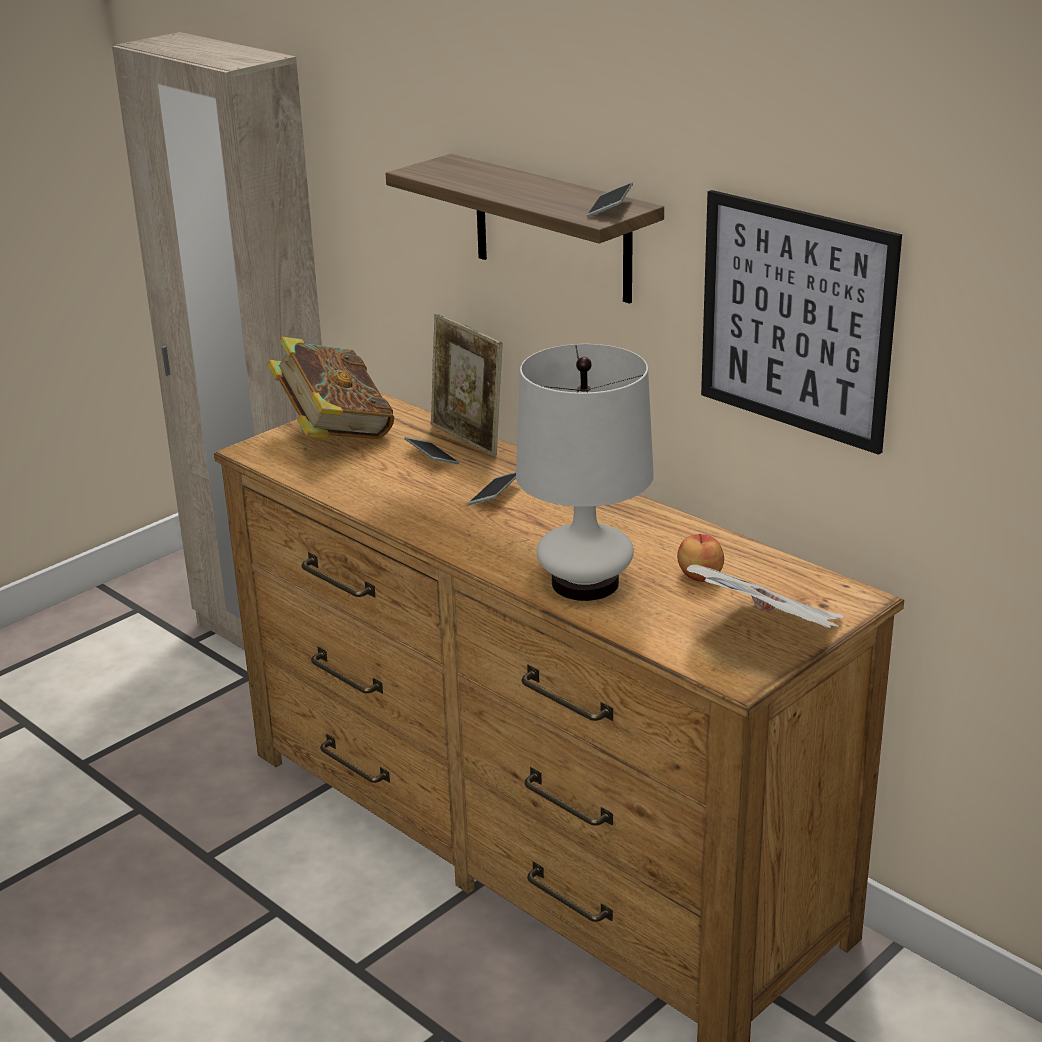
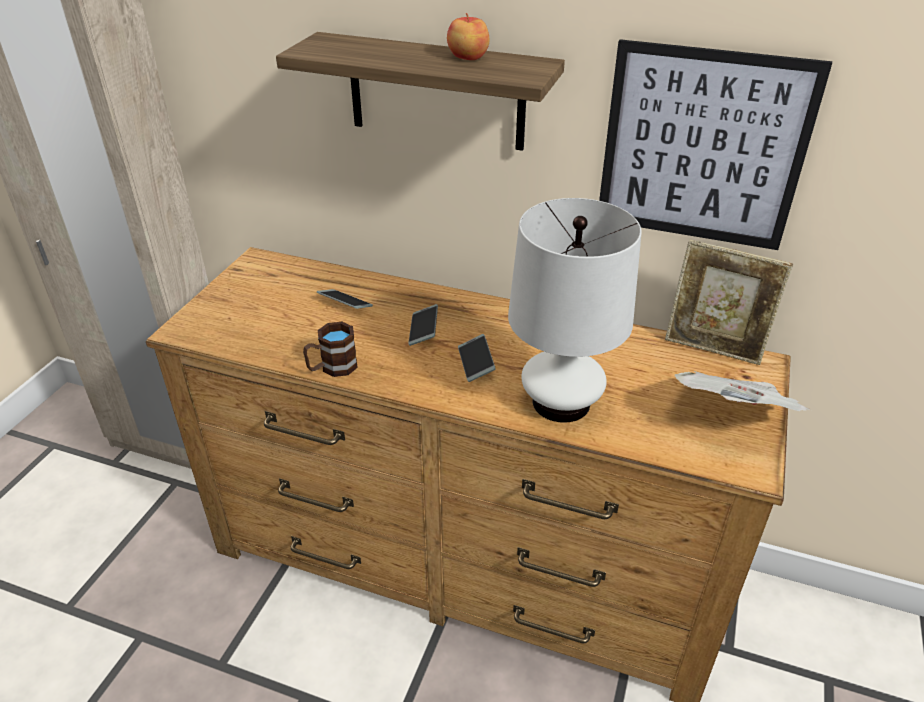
camera: 25 degrees left, 10 degrees up
book [267,337,394,439] -> none
picture frame [431,313,502,456] -> picture frame moved to [665,240,793,365]
phone [587,182,633,217] -> phone moved to [458,334,496,382]
apple [677,533,724,582] -> apple moved to [447,13,490,60]
none -> brown mug [303,322,358,377]

